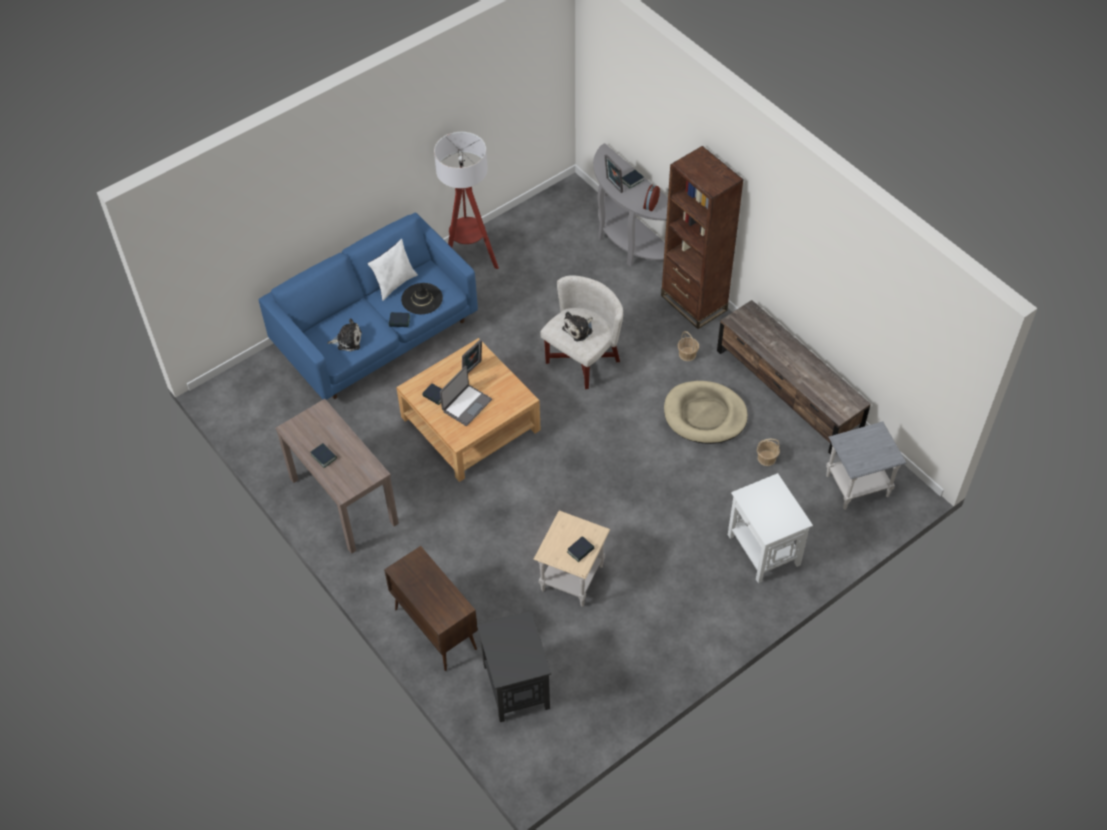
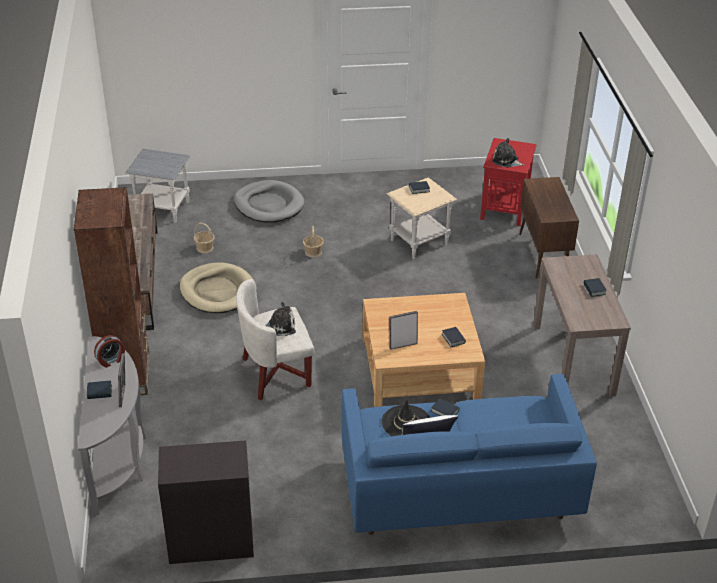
camera: 150 degrees left, 15 degrees down
plush toy [328,318,362,351] -> plush toy moved to [492,138,524,168]
floor lamp [434,132,499,269] -> none
laptop [440,366,492,426] -> none
black side table [477,611,551,722] -> red side table [480,138,537,226]
basket [677,331,699,361] -> basket moved to [303,226,324,257]
white side table [728,473,813,583] -> grey dog bed [234,180,304,223]
none -> black cabinet [158,440,254,564]

